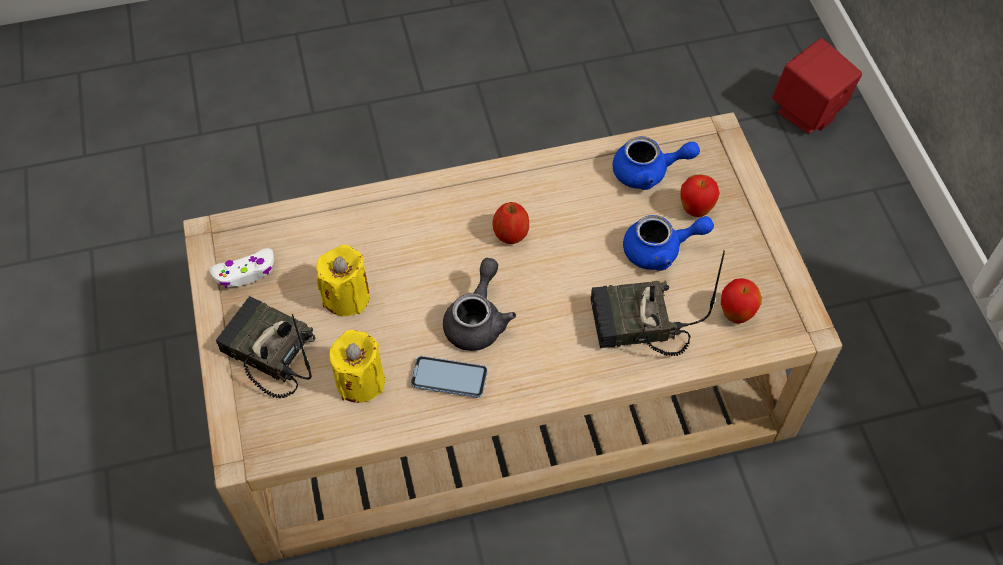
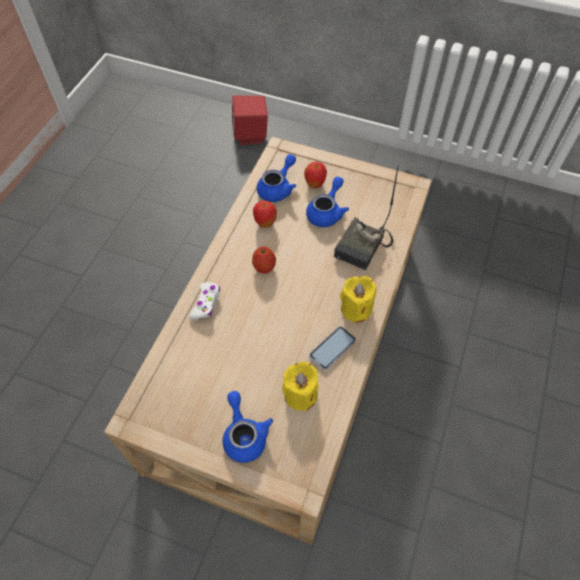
camera: 55 degrees left, 0 degrees up
white game controller [209,248,274,288] -> white game controller moved to [189,282,220,320]
radio [216,296,316,398] -> blue teapot [223,391,273,463]
yellow candle [316,245,370,316] -> yellow candle moved to [340,276,376,324]
grey teapot [443,258,516,351] -> none
apple [721,278,762,324] -> apple moved to [253,200,277,228]

